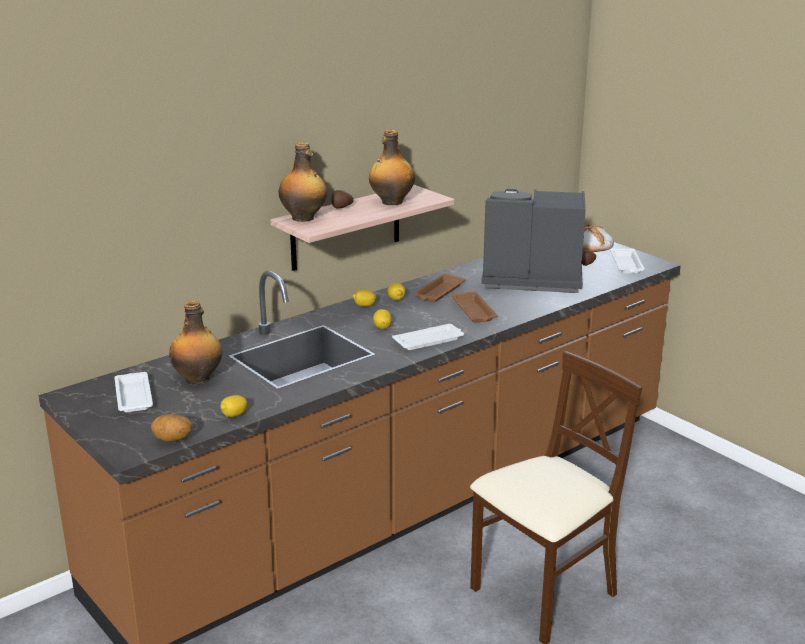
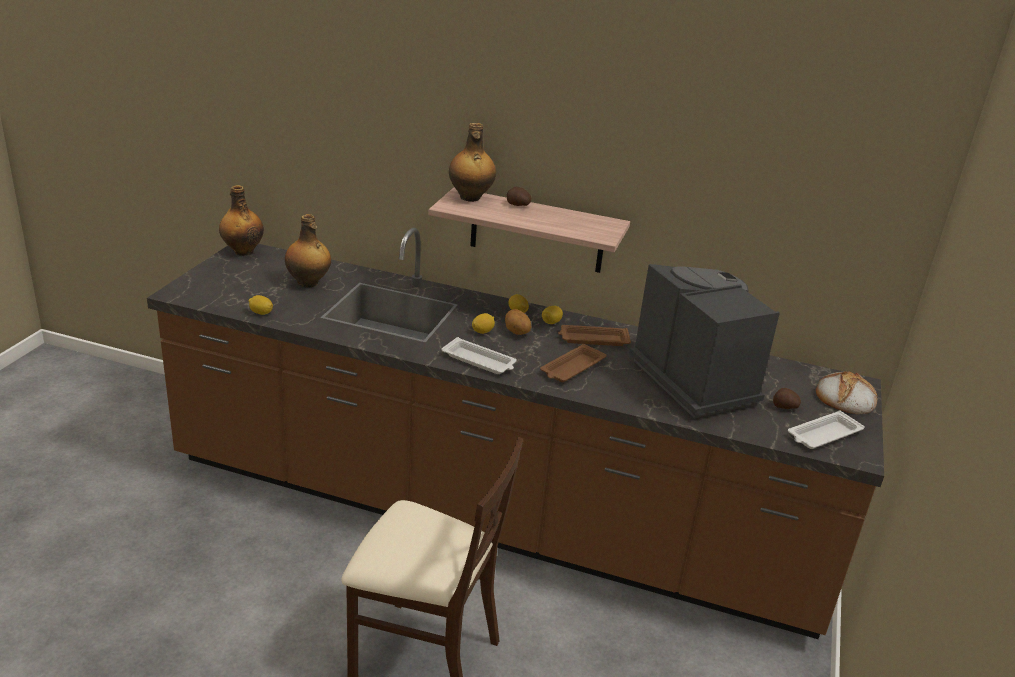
camera: 55 degrees right, 5 degrees up
white tray [114,372,153,412] -> none
potato [151,414,193,442] -> potato moved to [505,309,531,335]
bottle [369,130,415,205] -> bottle moved to [219,185,264,256]

